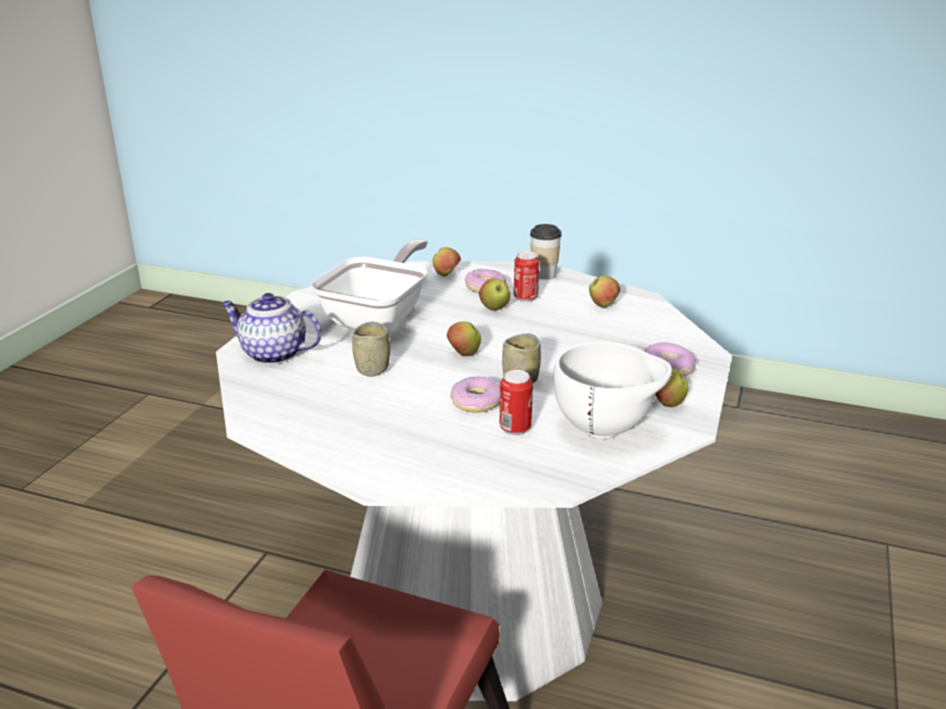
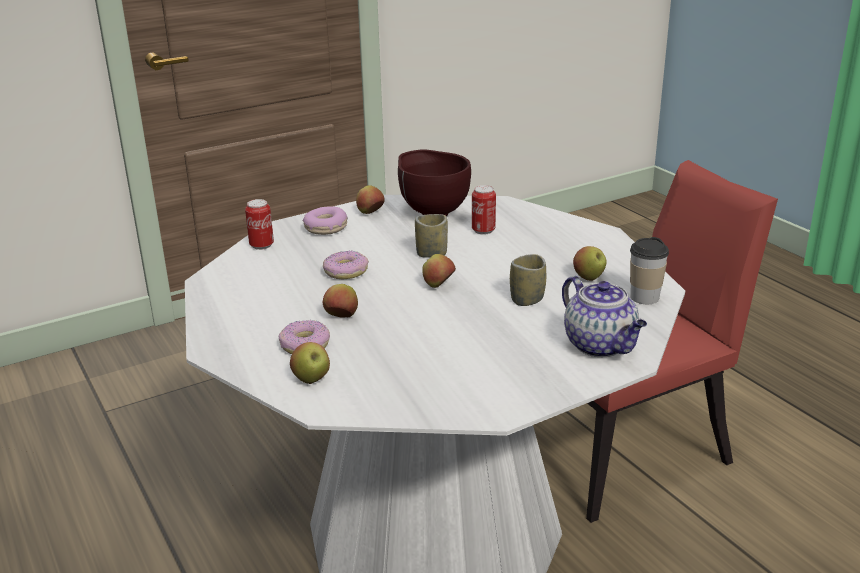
camera: 140 degrees left, 0 degrees up
frying pan [311,239,428,331] -> none
donut [450,376,500,412] -> donut moved to [323,251,369,279]
can [514,251,539,302] -> can moved to [245,199,274,250]
cup [530,224,562,280] -> cup moved to [630,237,669,304]
white bowl [554,341,672,439] -> brown bowl [398,149,471,216]
apple [589,276,620,307] -> apple moved to [573,246,607,281]

